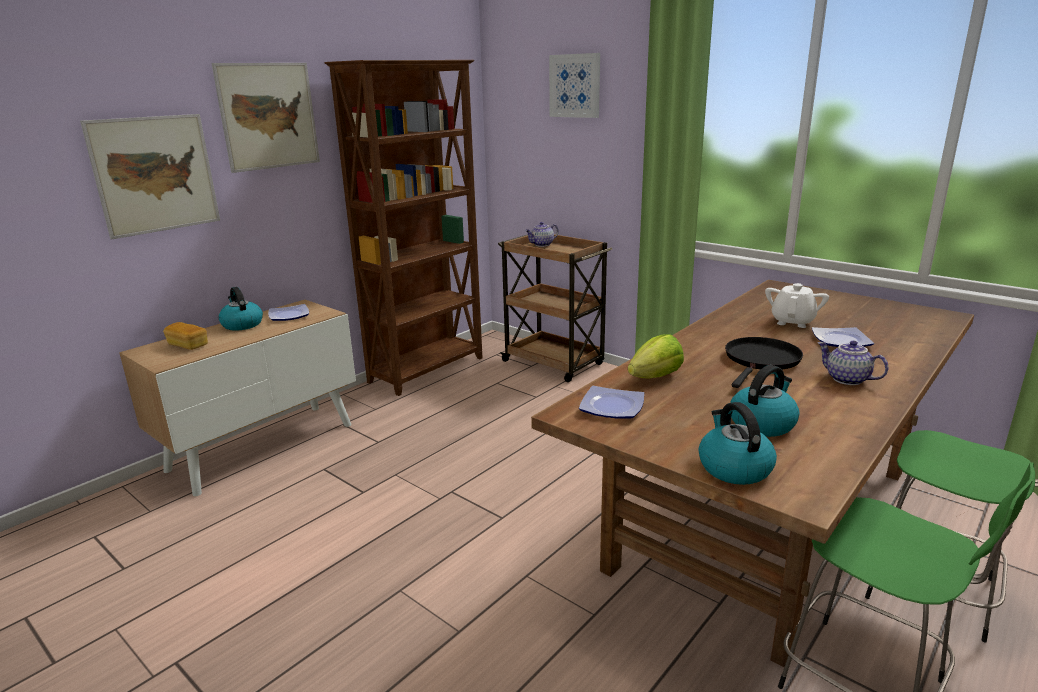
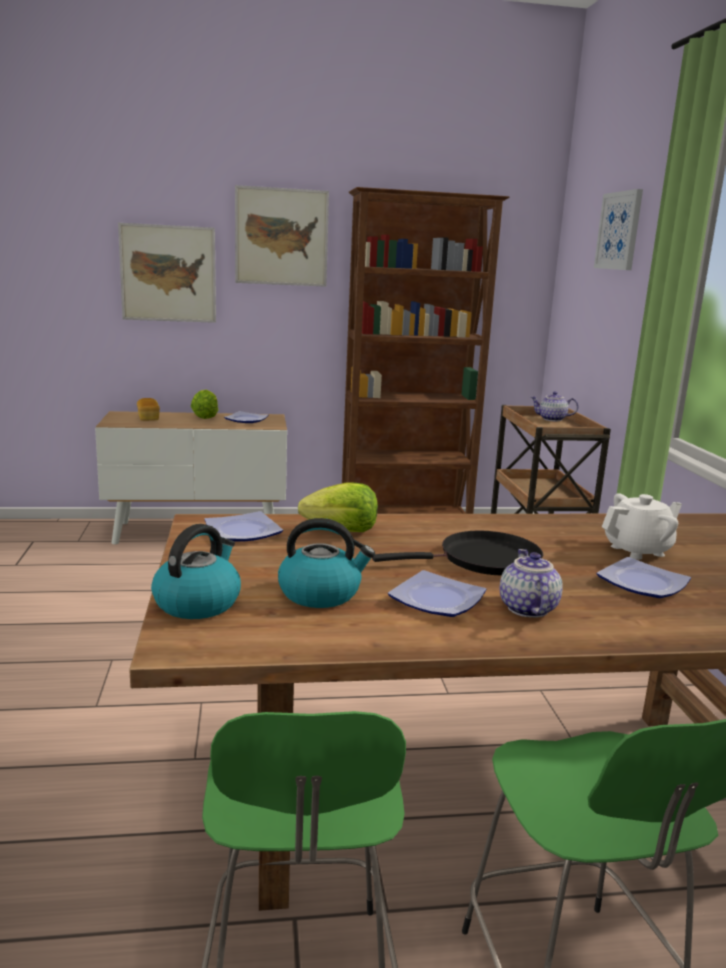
camera: 40 degrees right, 5 degrees down
kettle [218,287,263,331] -> lettuce [191,390,218,419]
none -> plate [388,570,486,617]

